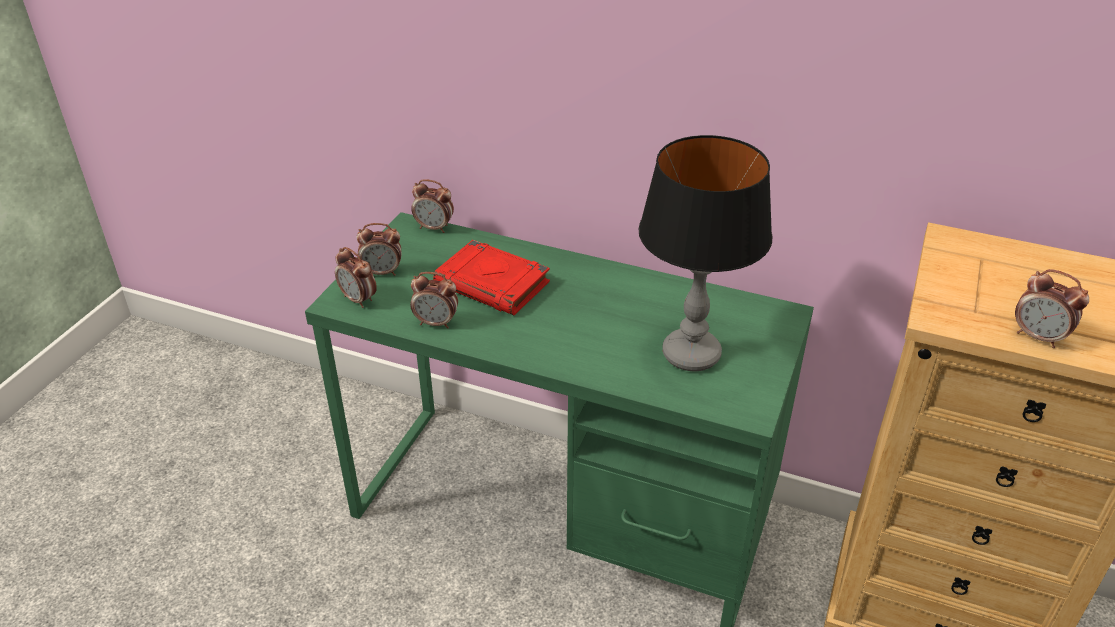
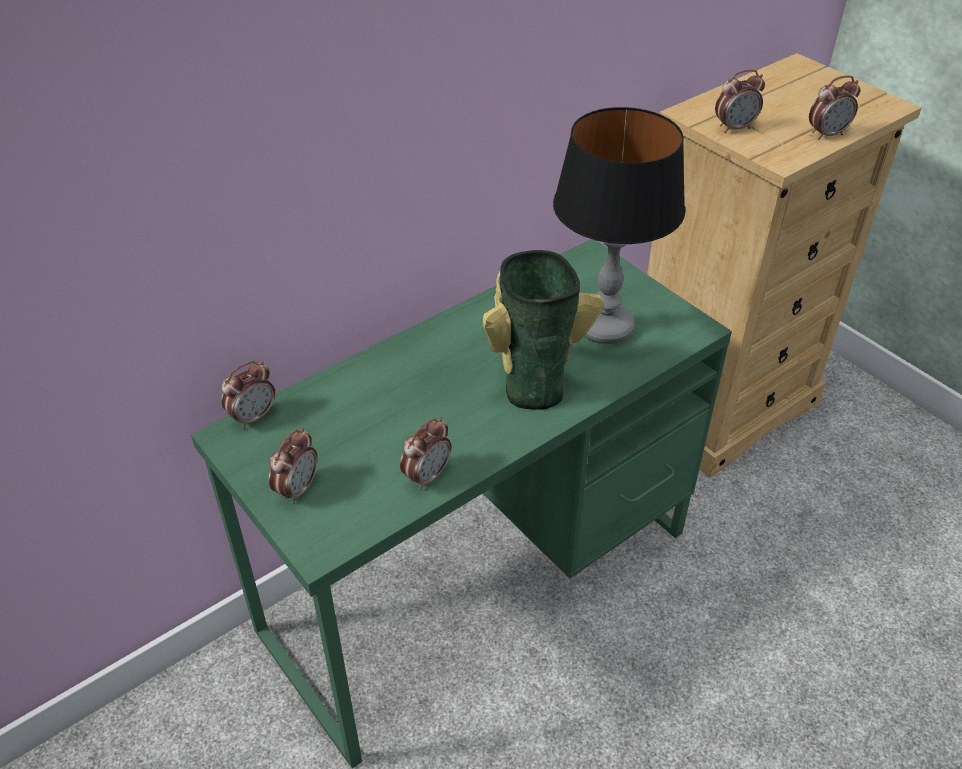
camera: 60 degrees left, 5 degrees up
alarm clock [335,247,377,308] -> alarm clock moved to [715,69,765,133]
red book [433,240,550,315] -> none
none -> vase [483,250,605,410]

